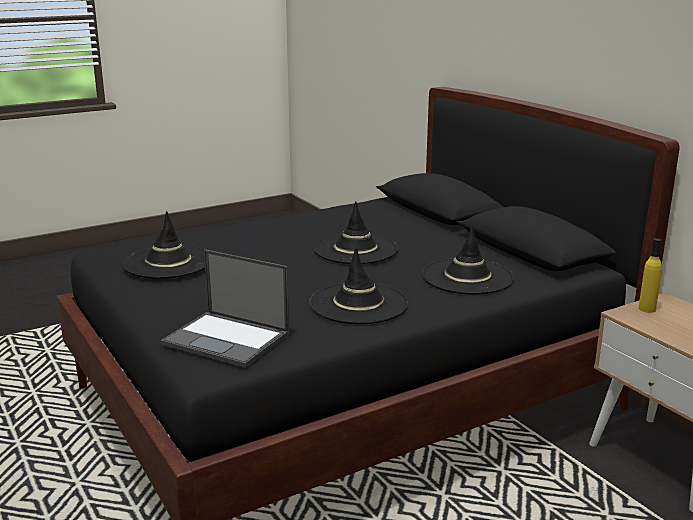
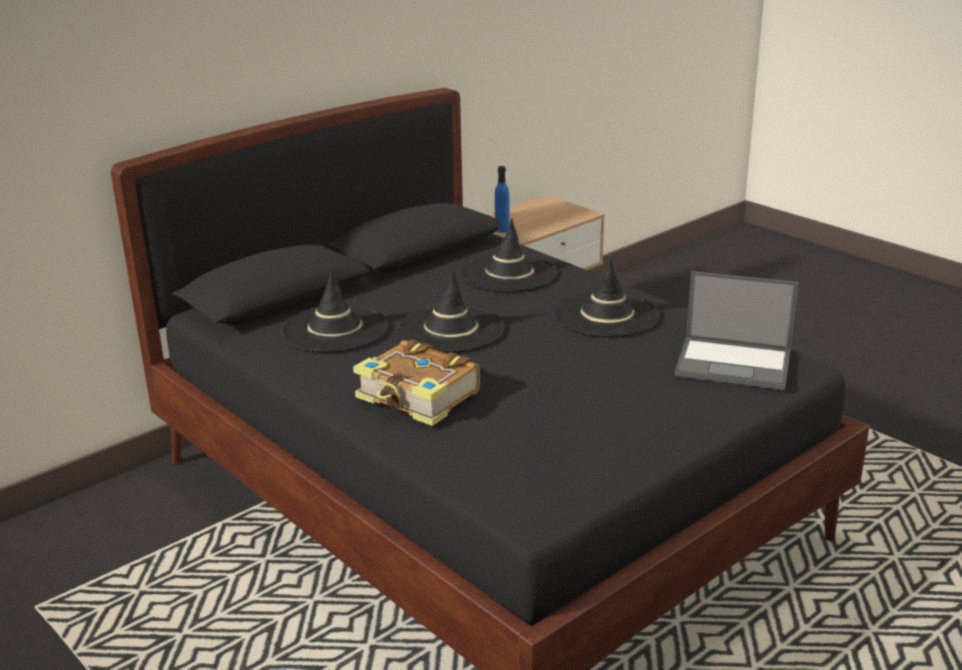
camera: 100 degrees left, 5 degrees up
black hat [122,211,206,279] -> black hat moved to [281,269,388,353]
laptop [161,249,290,368] -> laptop turned 90 degrees clockwise [675,271,798,390]
yellow bottle [638,238,662,313] -> blue bottle [495,166,510,233]
none -> book [353,340,480,426]

